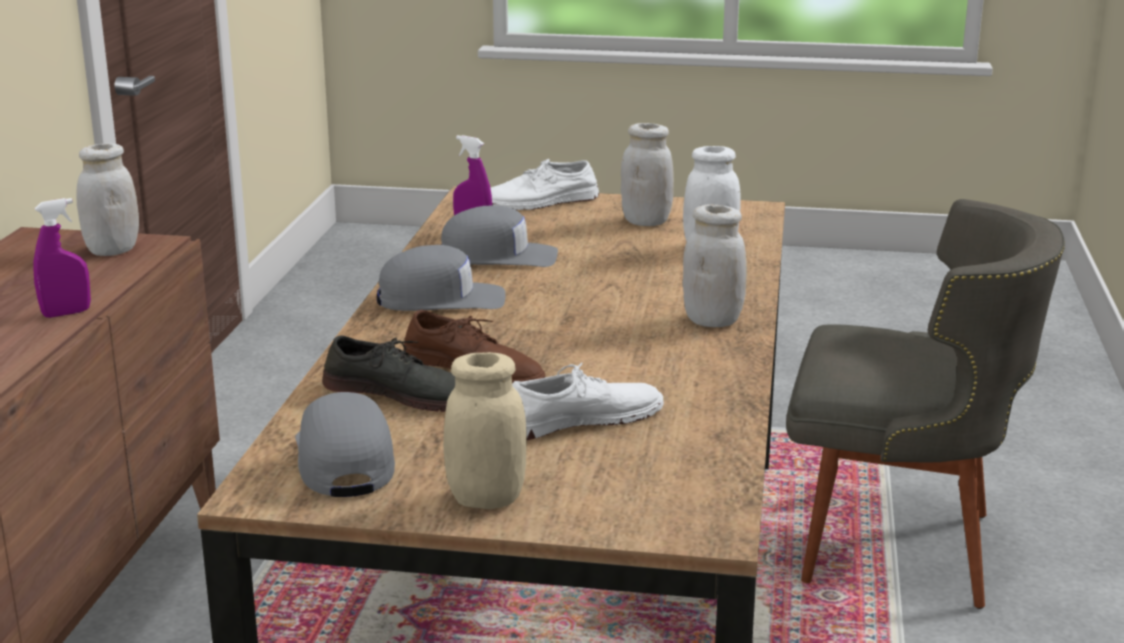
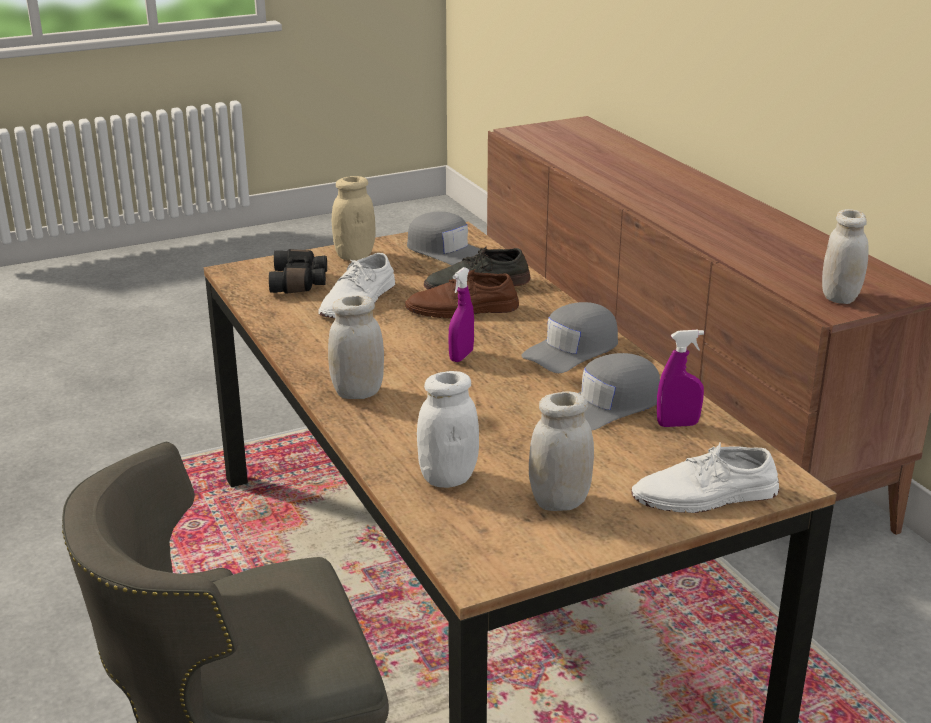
camera: 145 degrees right, 5 degrees up
purple spray bottle [34,198,91,318] -> purple spray bottle moved to [448,267,474,362]
white shoe [491,159,599,210] -> white shoe turned 135 degrees counterclockwise [631,442,779,513]
none -> black binoculars [269,249,327,294]

